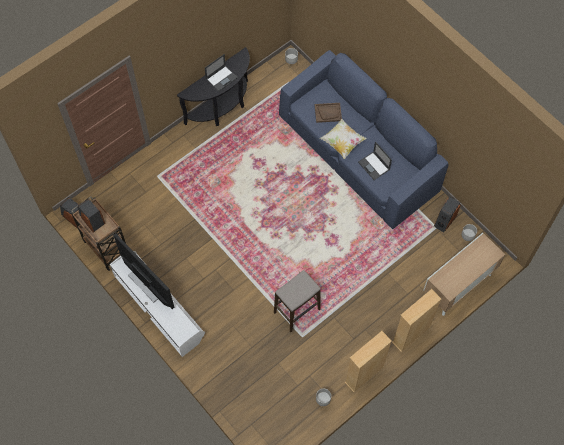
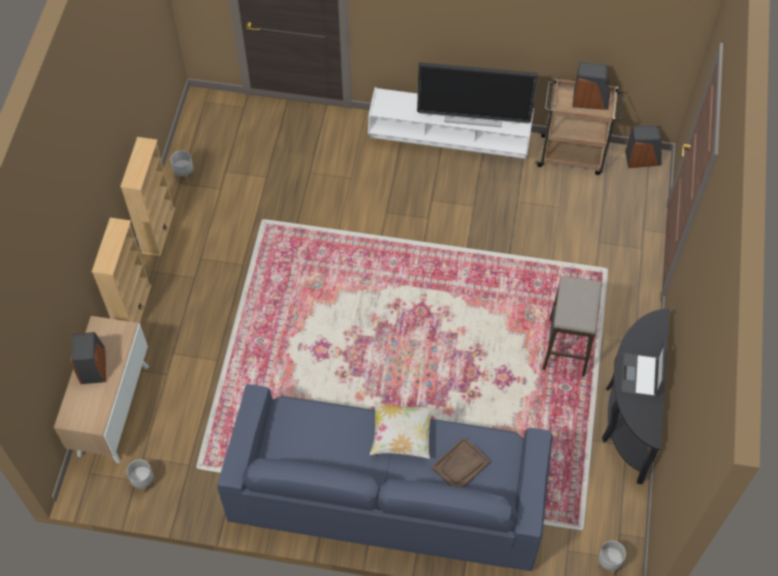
camera: 140 degrees right, 5 degrees down
stool [274,270,321,332] -> stool moved to [542,276,602,377]
laptop [358,142,392,180] -> none
speaker [434,197,461,232] -> speaker moved to [70,332,106,384]

